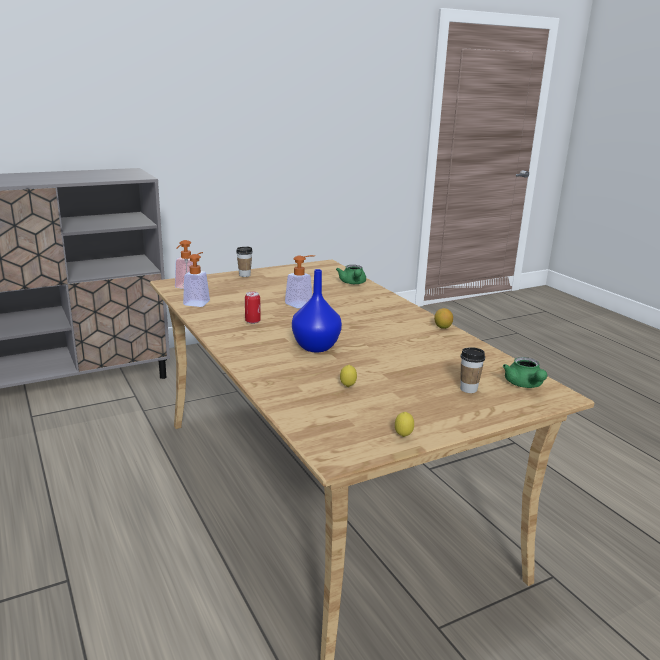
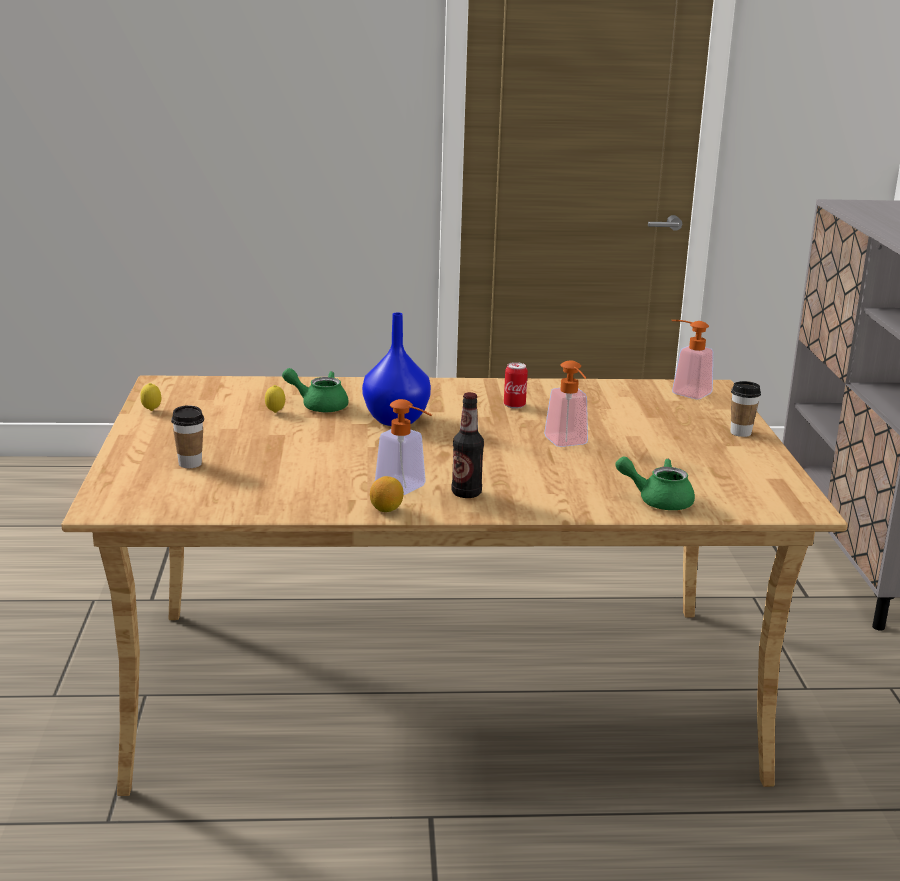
camera: 115 degrees right, 0 degrees up
soap dispenser [183,252,210,307] -> soap dispenser moved to [375,399,432,495]
green teapot [503,357,547,388] -> green teapot moved to [282,368,348,412]
none -> bottle [452,392,484,498]

